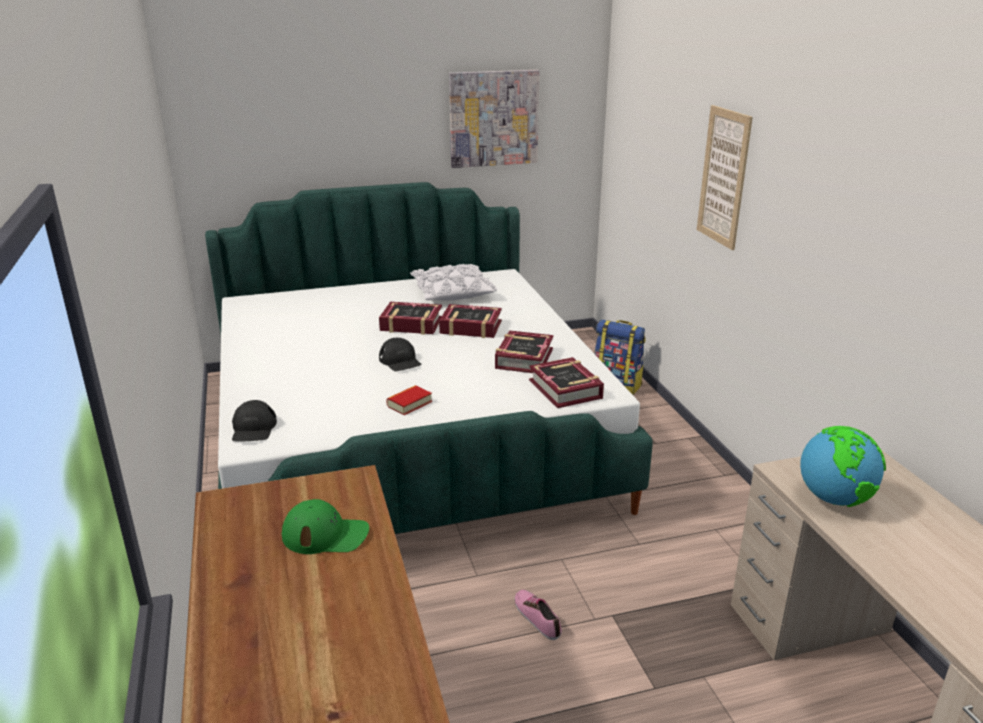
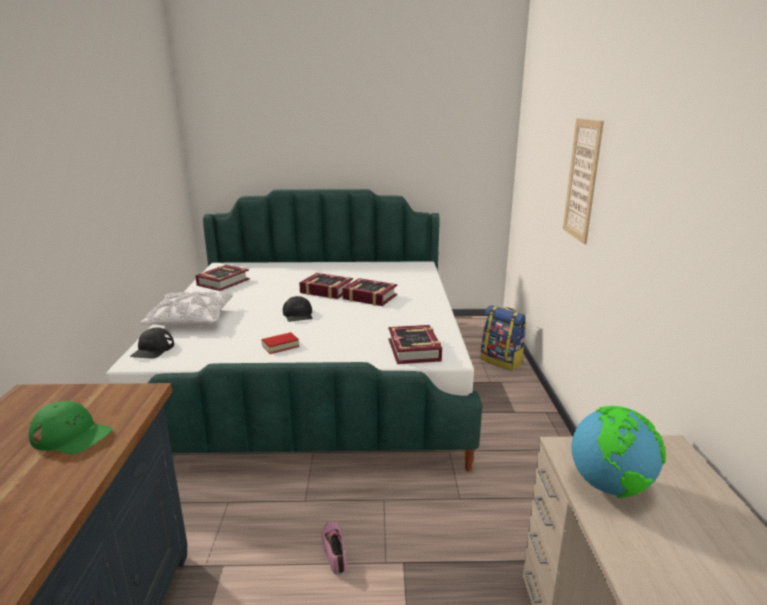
camera: 15 degrees right, 5 degrees down
white pillow [410,264,497,300] -> white pillow moved to [140,291,233,327]
picture [449,70,540,168] -> none
book [495,330,554,373] -> book moved to [195,265,250,291]

